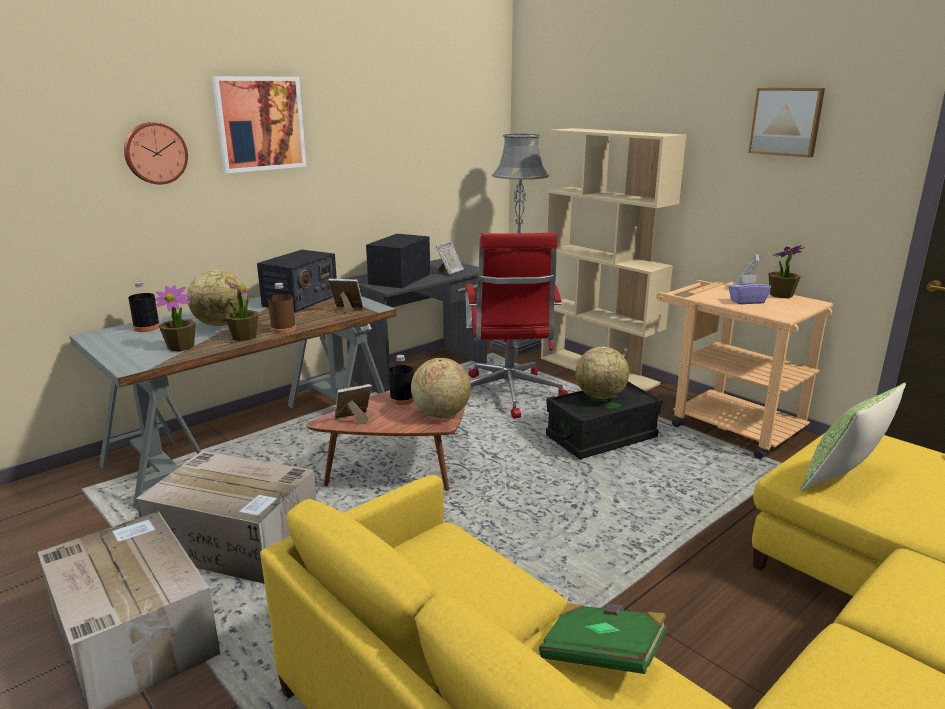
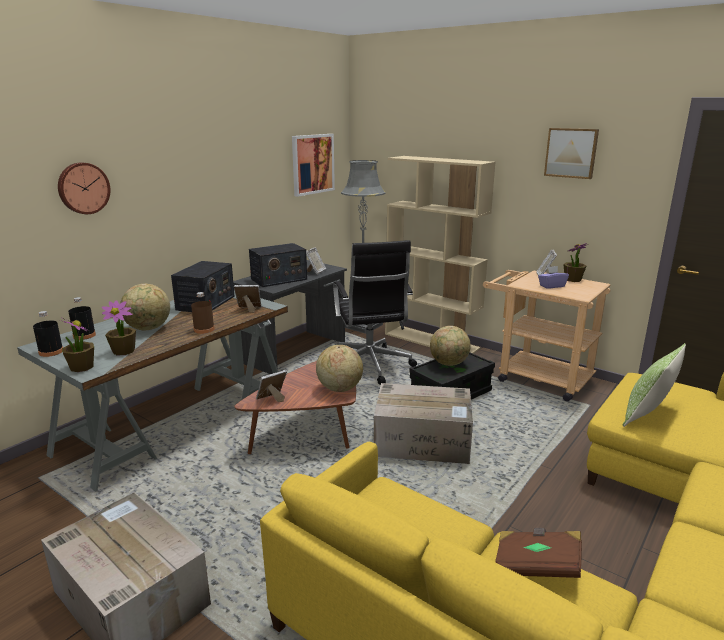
camera: 10 degrees left, 0 degrees up
cardboard box [136,451,317,584] -> cardboard box moved to [374,383,473,464]
picture [212,76,306,173] -> picture moved to [292,134,335,197]
potted plant [226,281,258,341] -> potted plant moved to [60,319,94,372]
radio [366,234,430,288] -> radio turned 135 degrees counterclockwise [249,243,307,287]
black bottle [389,355,414,405] -> black bottle moved to [33,311,63,357]
red office chair [465,232,568,419] -> black office chair [333,240,417,385]
green book [539,603,668,674] -> brown book [495,528,582,578]

